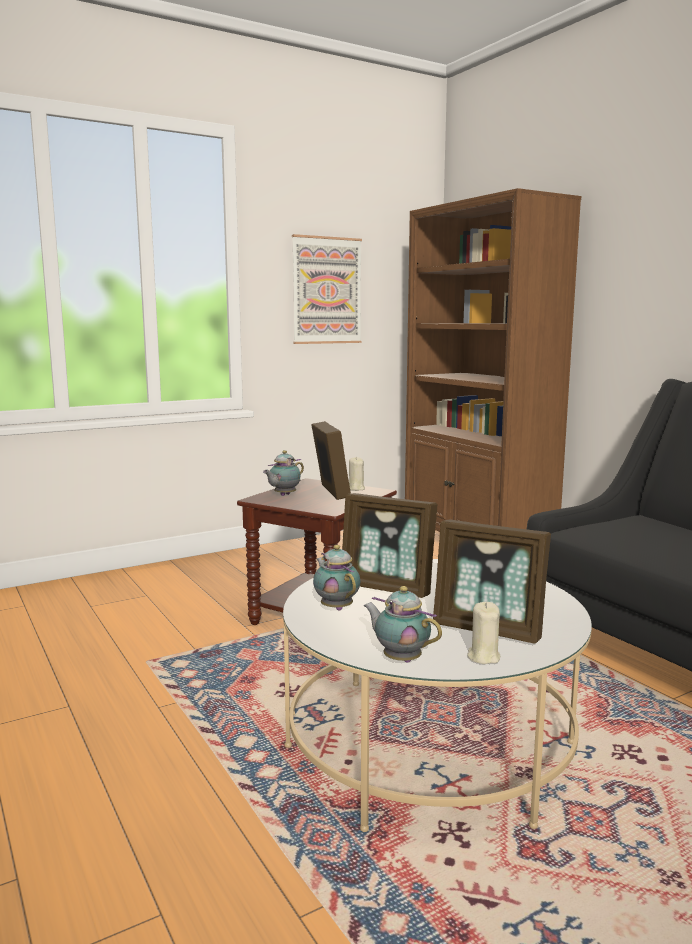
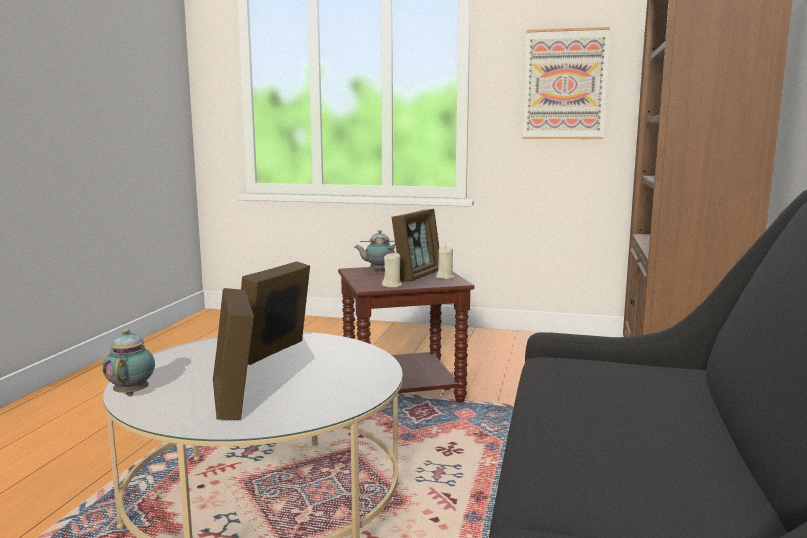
camera: 45 degrees right, 0 degrees up
teapot [313,545,360,611] -> none
picture frame [342,493,438,598] -> picture frame turned 45 degrees clockwise [241,261,310,365]
beige candle [467,602,500,664] -> beige candle moved to [382,253,402,288]

